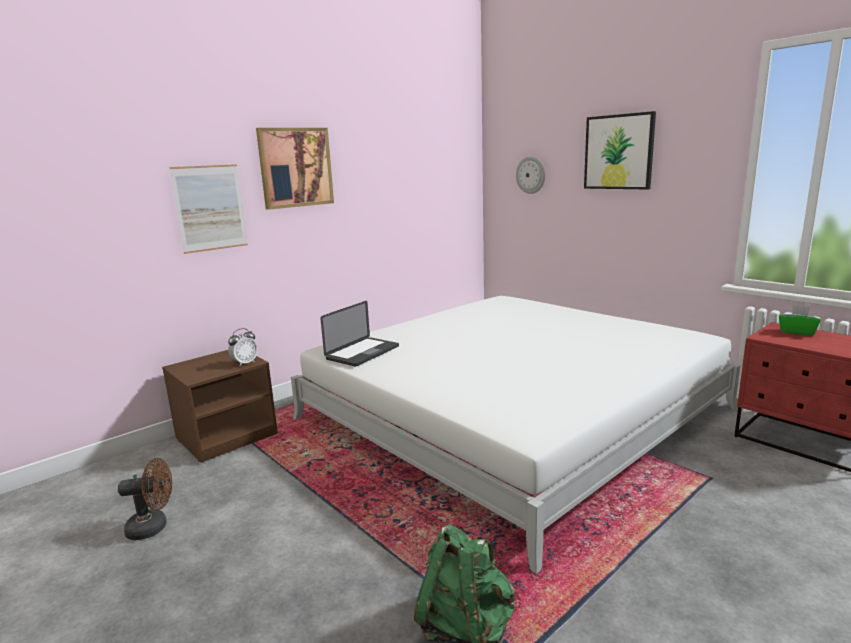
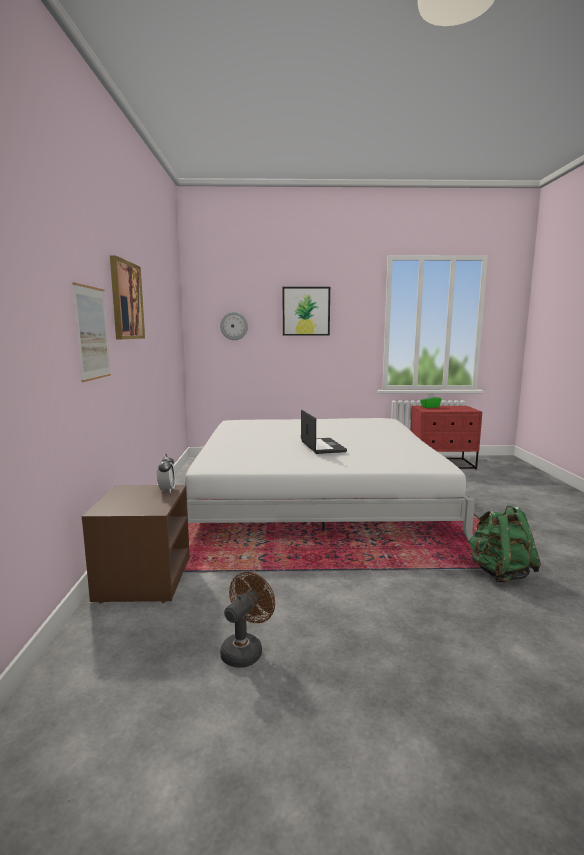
camera: 50 degrees left, 5 degrees down
laptop [320,301,399,367] -> laptop moved to [301,410,347,454]

